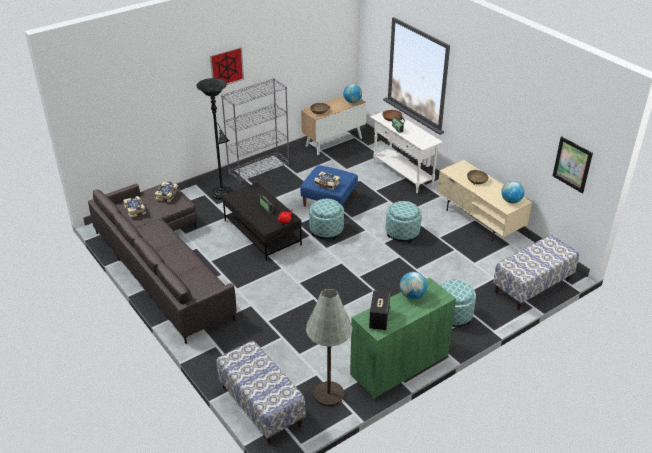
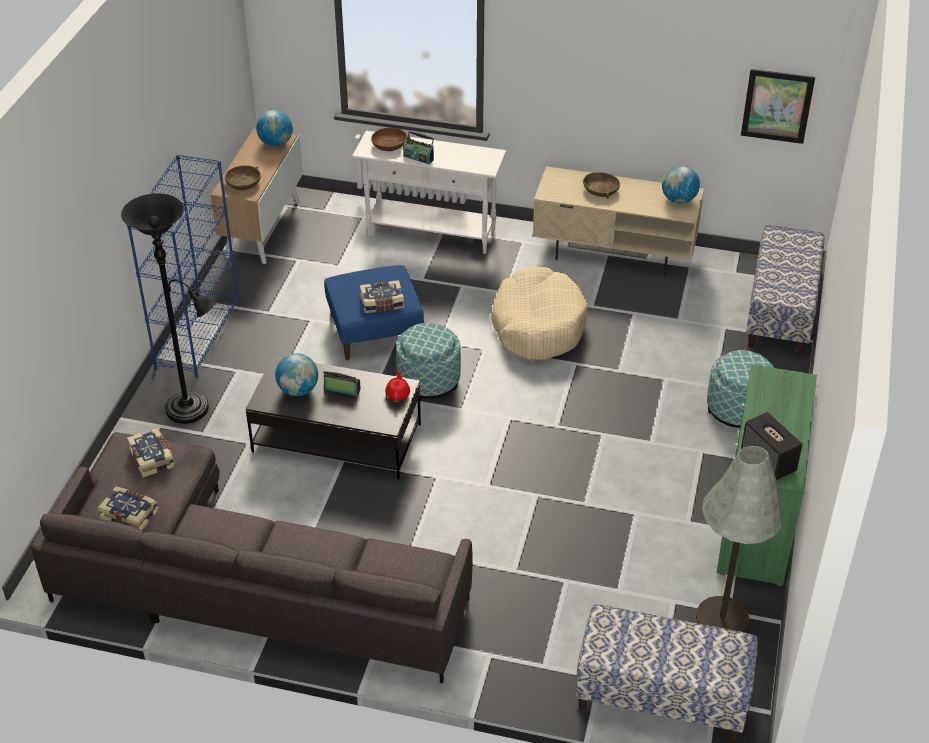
camera: 40 degrees left, 5 degrees up
picture [210,47,244,85] -> none
grey bookcase [221,78,289,184] -> blue bookcase [127,154,239,377]
ottoman [386,201,422,243] -> beige dog bed [491,266,588,361]
globe [400,272,427,299] -> globe moved to [275,353,318,396]

